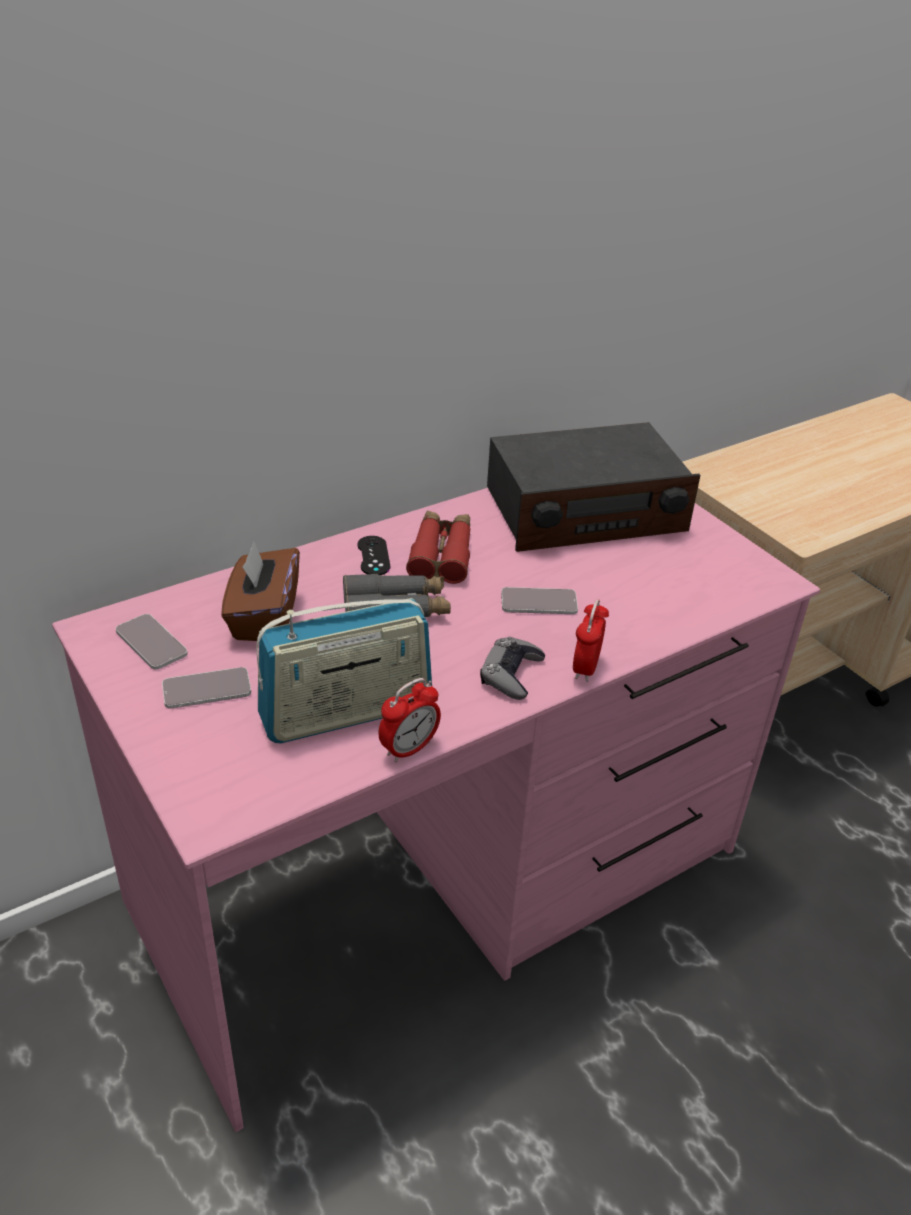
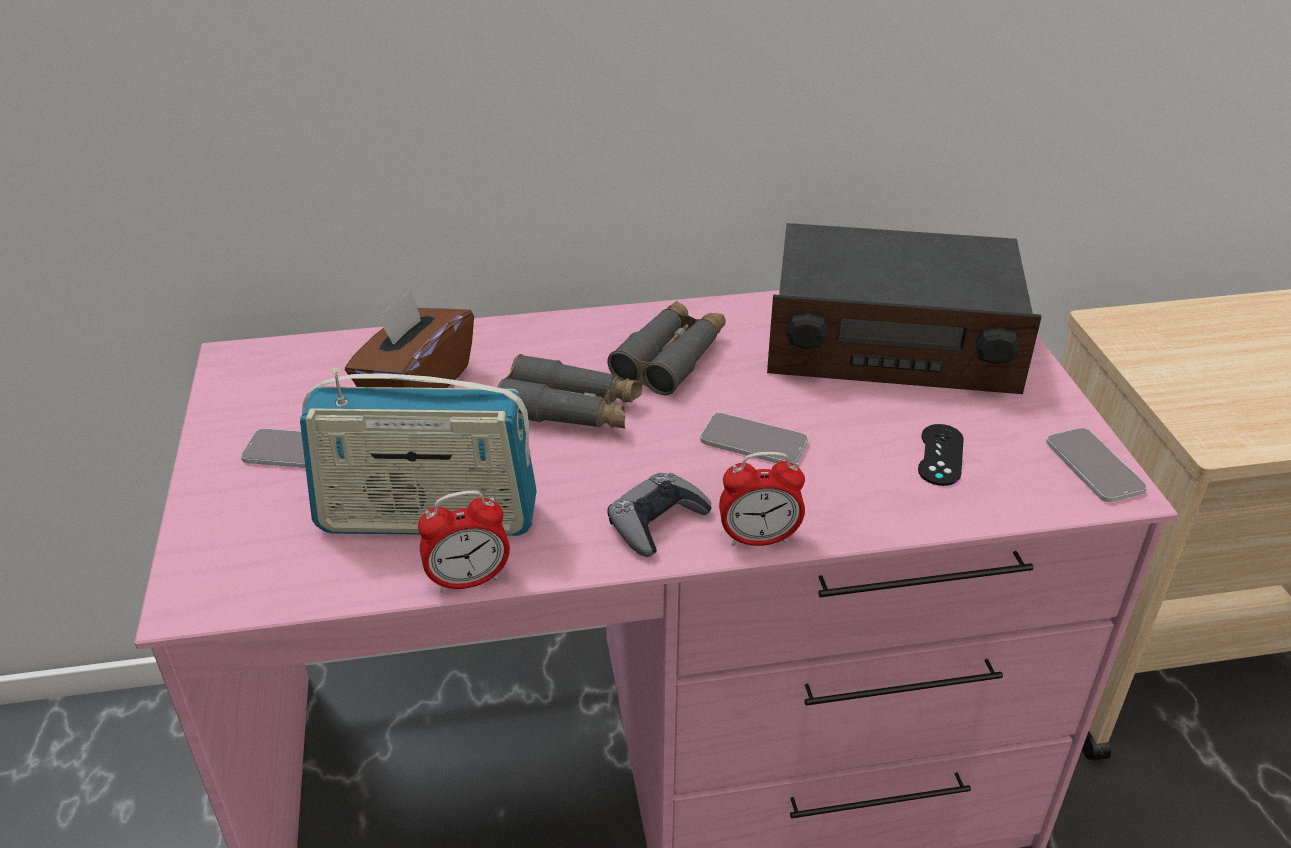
camera: 25 degrees right, 0 degrees up
phone [115,614,188,670] -> phone moved to [1046,428,1147,502]
black game controller [357,536,390,575] -> black game controller moved to [918,424,964,486]
red binoculars [406,511,470,584] -> grey binoculars [607,301,726,395]
alarm clock [573,599,609,682] -> alarm clock turned 135 degrees counterclockwise [719,452,805,546]

